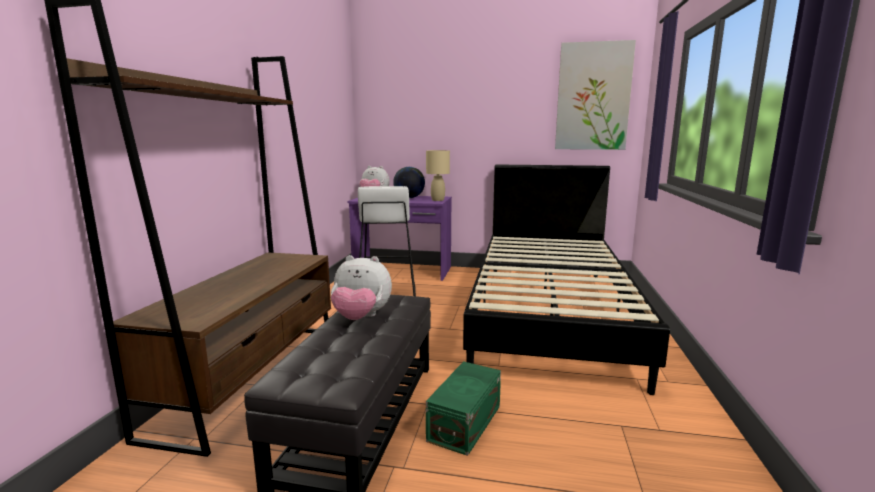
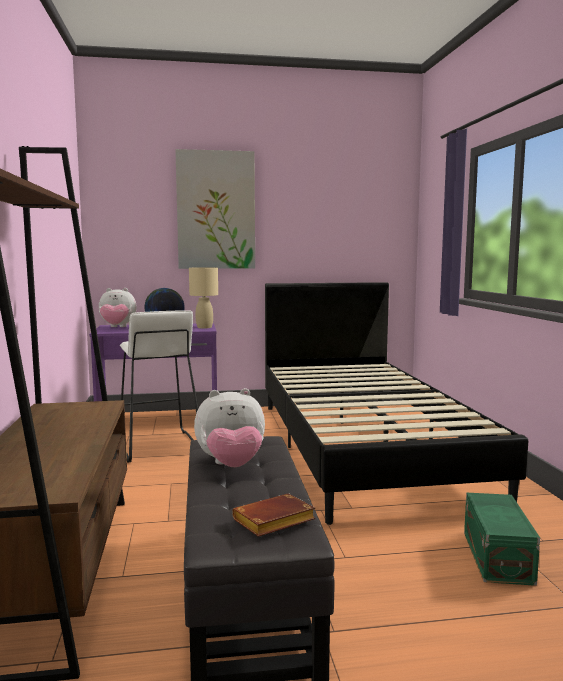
camera: 20 degrees left, 5 degrees down
green storage box [426,361,501,456] -> green storage box moved to [464,493,540,586]
picture [555,40,636,150] -> picture moved to [175,149,255,269]
none -> brown book [232,493,316,537]

